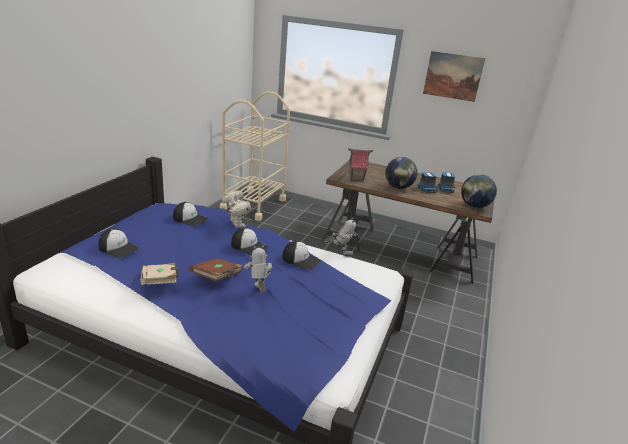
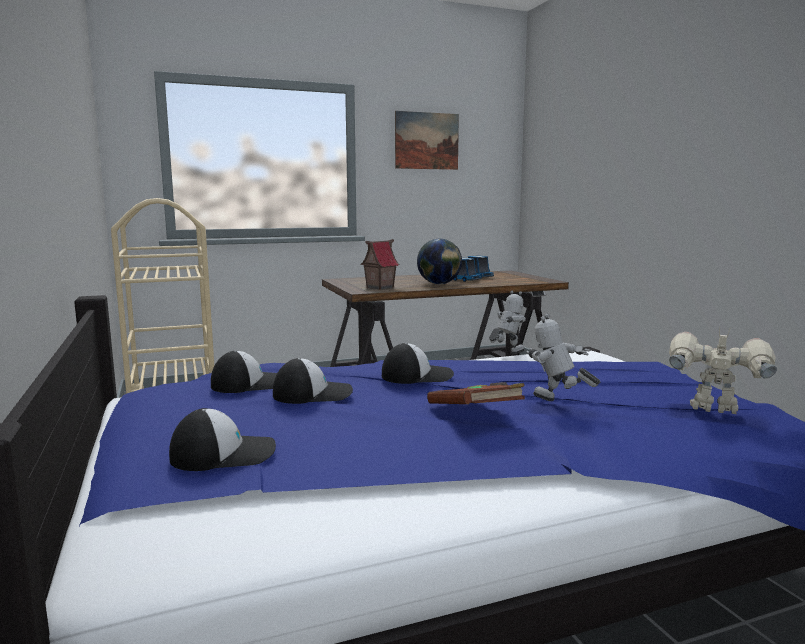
camera: 40 degrees left, 15 degrees down
beige book [140,263,179,285] -> none
toy robot [221,191,252,228] -> toy robot moved to [669,326,777,414]
cap [282,240,321,270] -> cap moved to [273,358,353,404]
globe [461,174,497,208] -> none

